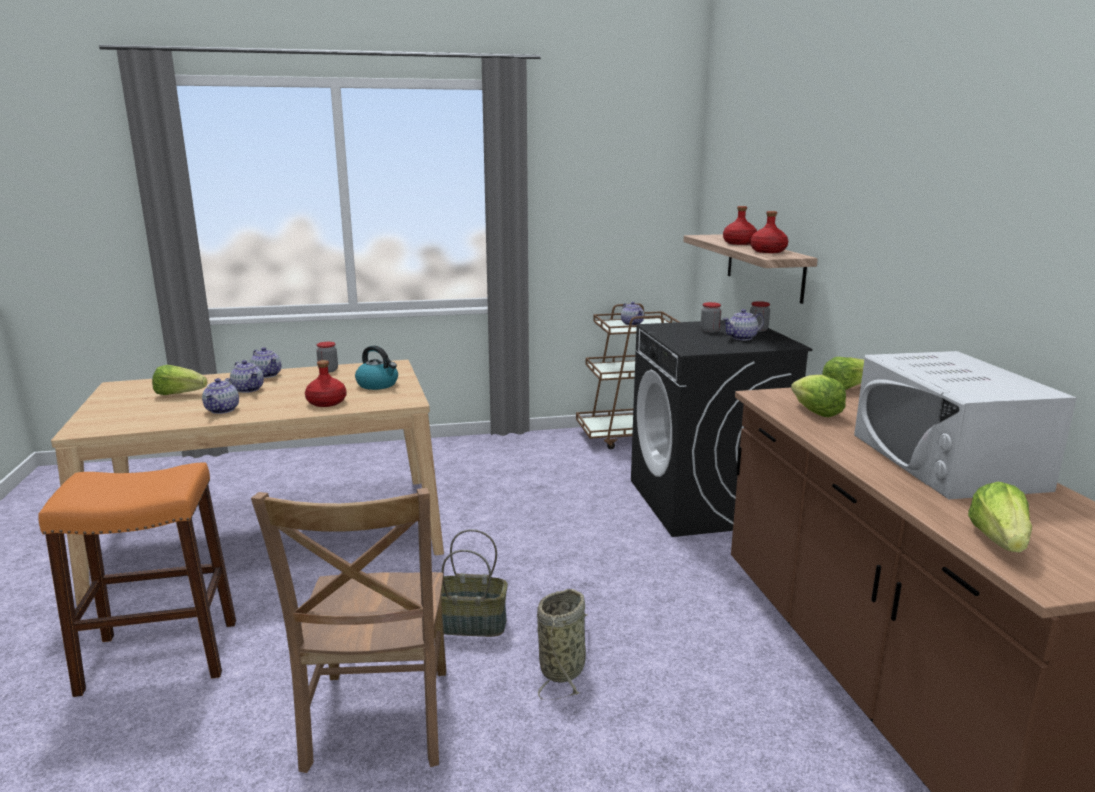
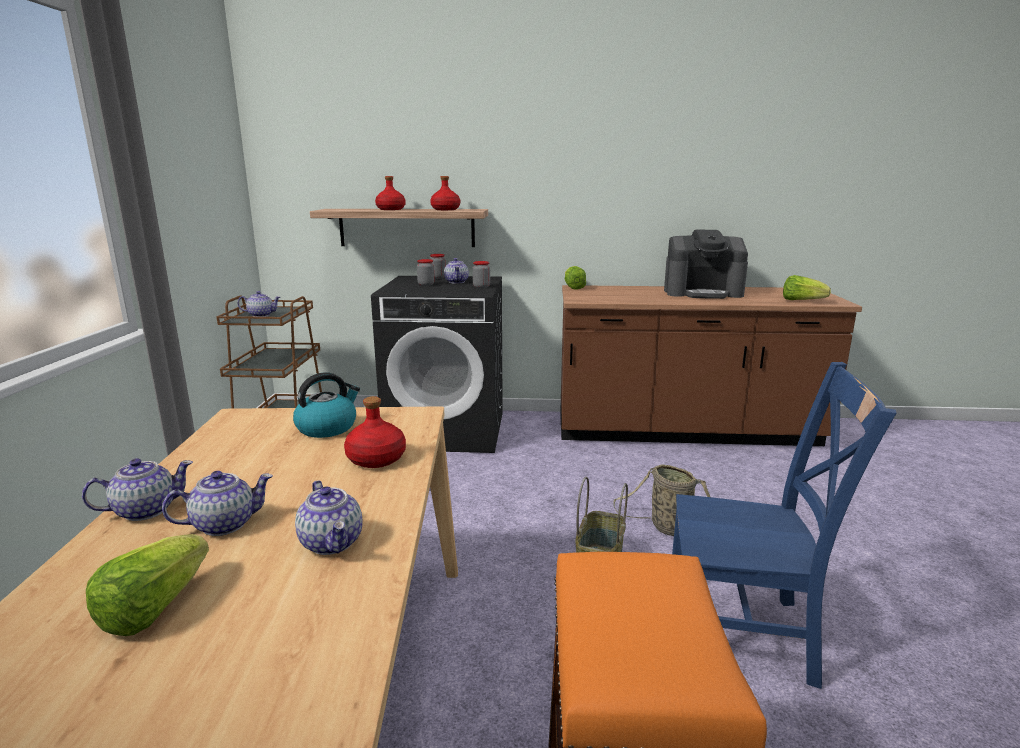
camera: 75 degrees left, 0 degrees up
teapot [202,378,239,414] -> teapot turned 45 degrees clockwise [295,480,362,555]
brown chair [251,488,446,773] -> blue chair [672,362,897,689]
jar [317,342,338,373] -> jar moved to [473,261,490,288]
lettuce [791,375,846,417] -> none
white microwave [854,351,1077,499] -> coffee machine [664,230,748,299]

